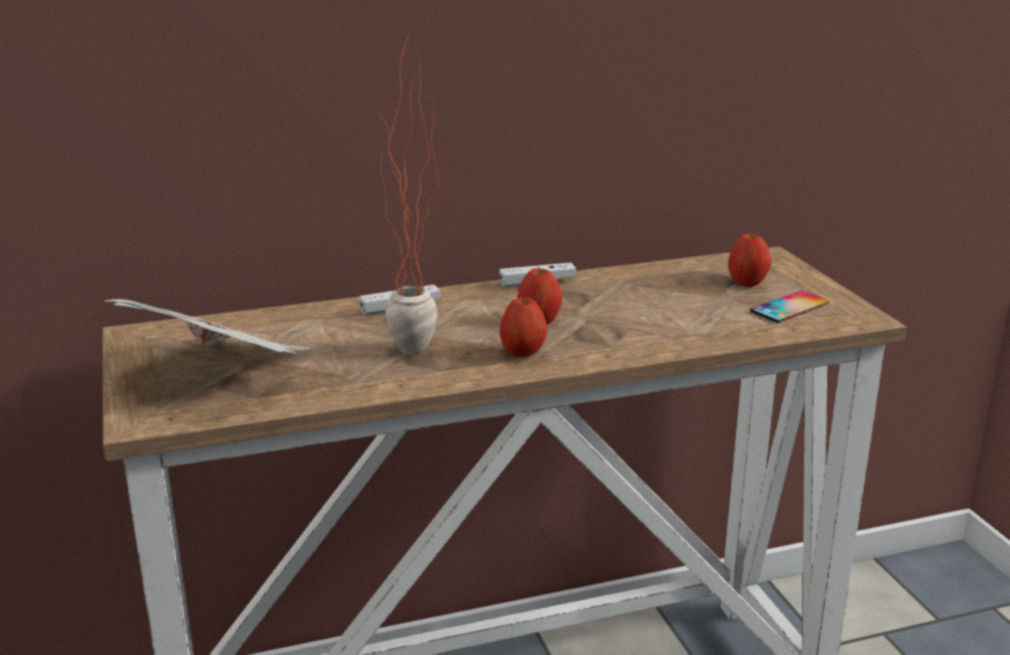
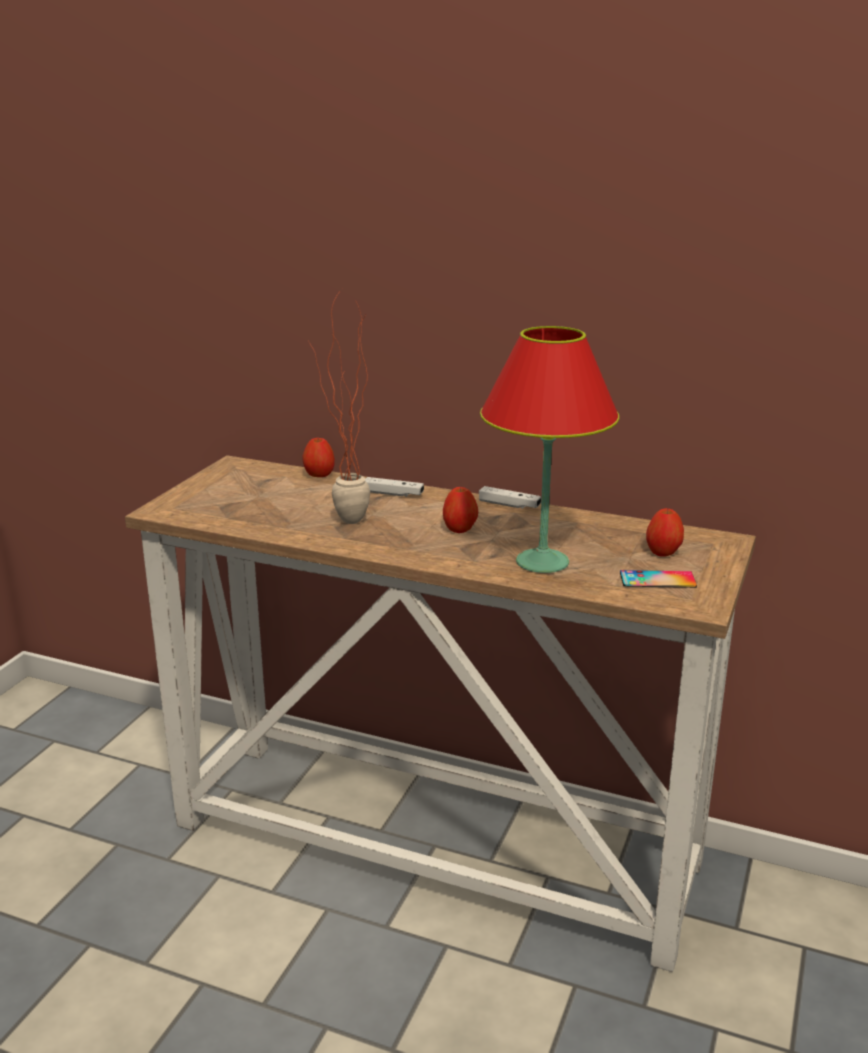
camera: 40 degrees right, 0 degrees up
newspaper [104,299,311,354] -> none
apple [500,297,547,357] -> apple moved to [303,437,335,477]
none -> red table lamp [480,326,619,573]

